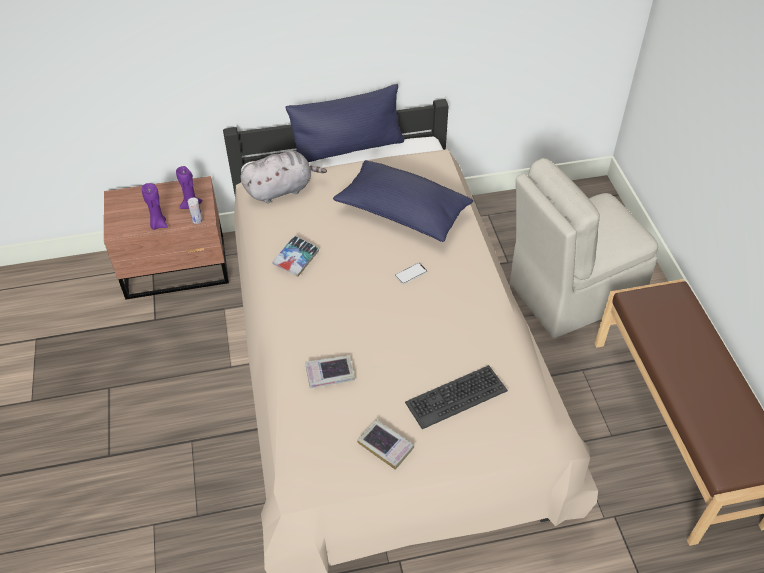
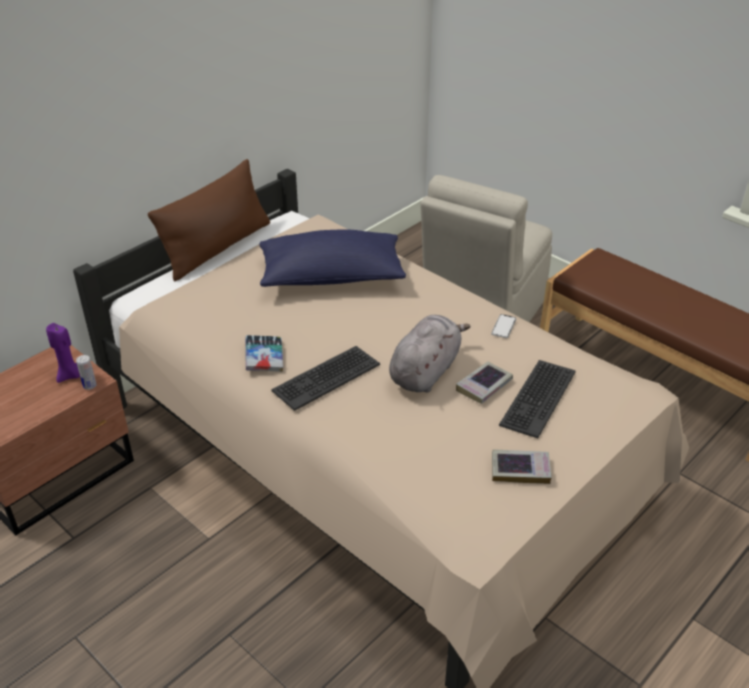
camera: 35 degrees left, 10 degrees down
purple candle [142,183,168,230] -> none
grey plush toy [240,151,327,203] -> grey plush toy moved to [389,315,471,393]
blue pillow [286,84,404,162] -> brown pillow [148,159,270,281]
book [305,355,355,388] -> book moved to [456,362,513,404]
phone [395,263,427,284] -> phone moved to [491,314,517,338]
none -> keyboard [271,346,380,411]

